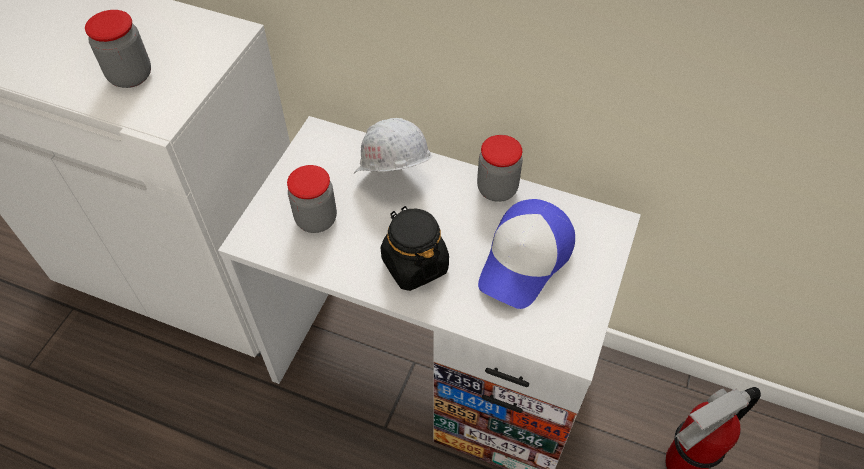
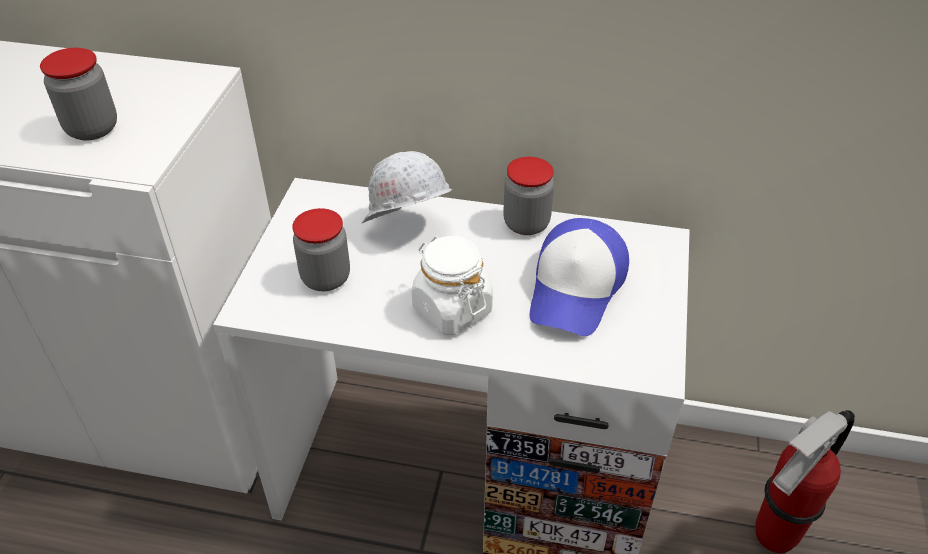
camera: 10 degrees left, 10 degrees down
black jar [381,206,449,291] -> white jar [412,236,493,335]

